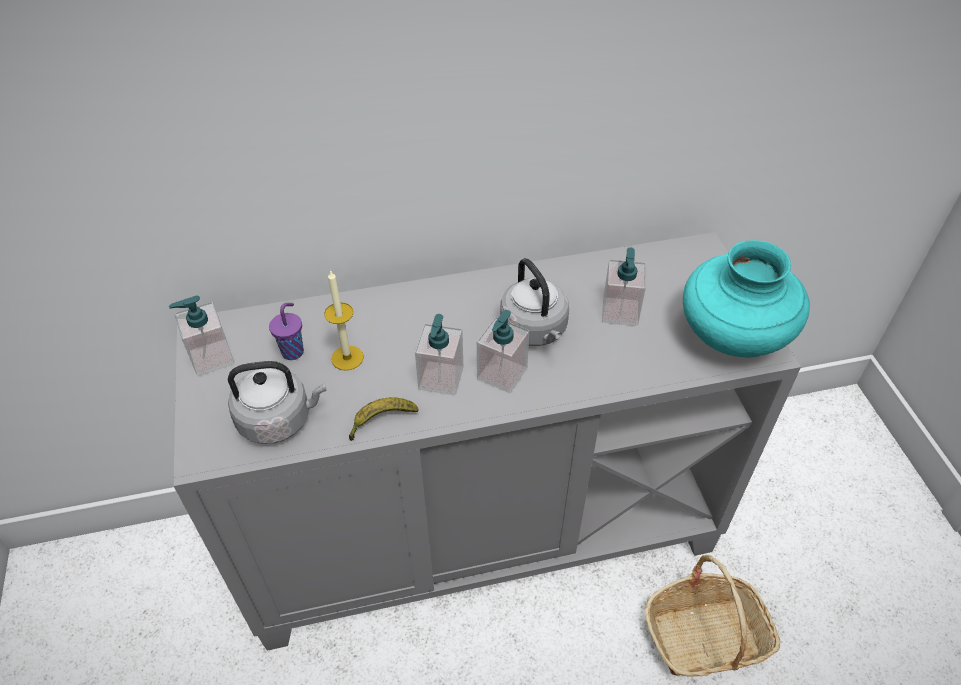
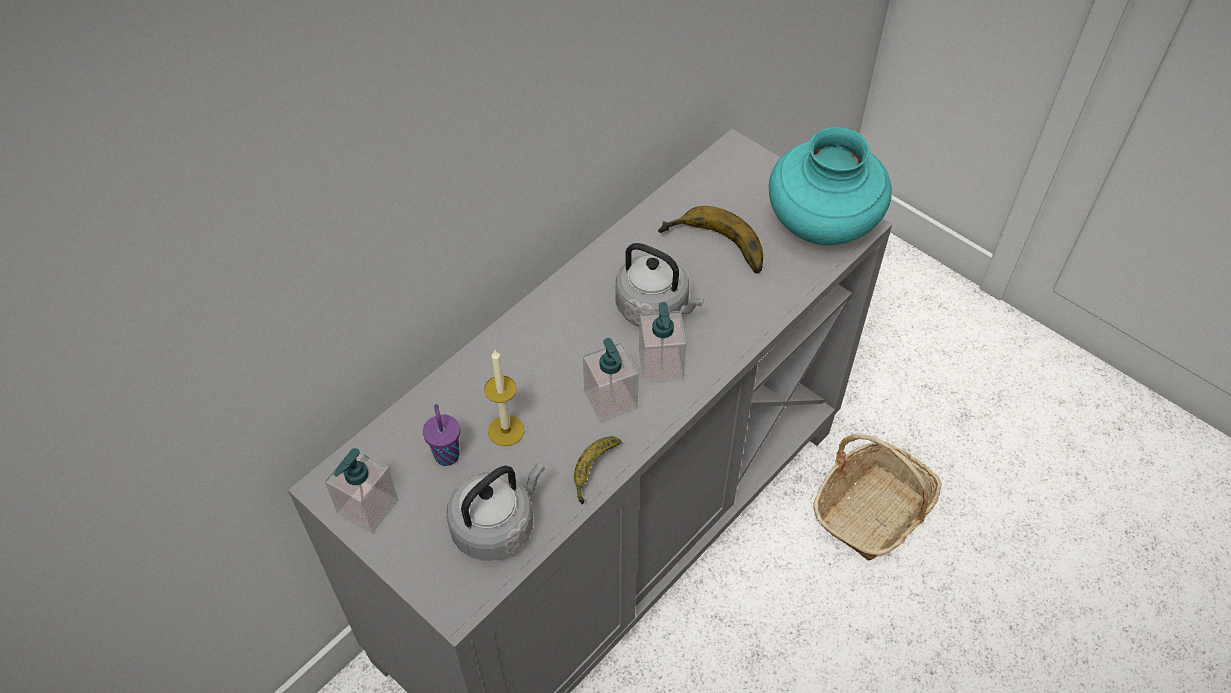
camera: 35 degrees left, 5 degrees up
soap dispenser [602,247,646,326] -> banana [658,206,763,274]

